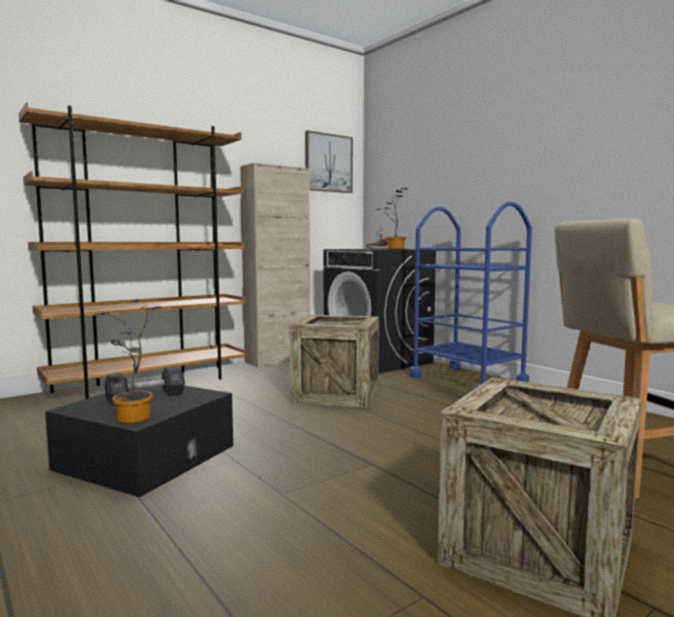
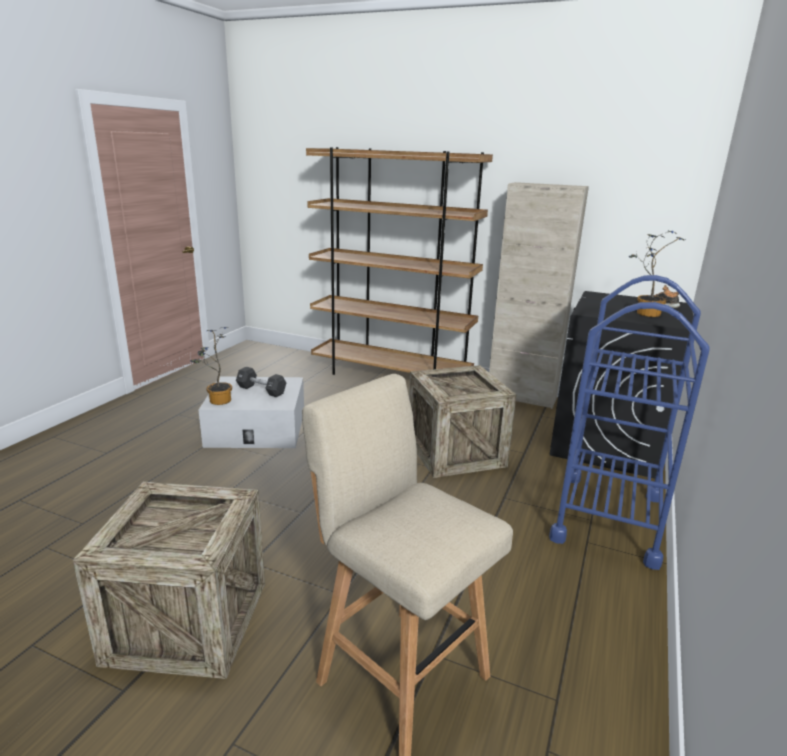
camera: 60 degrees right, 15 degrees up
black storage box [45,380,233,497] -> white storage box [199,376,304,448]
picture [305,130,353,193] -> none

